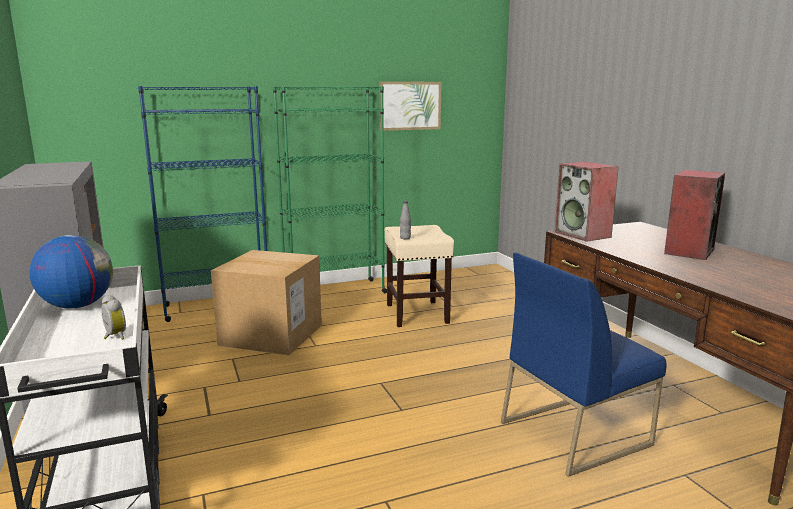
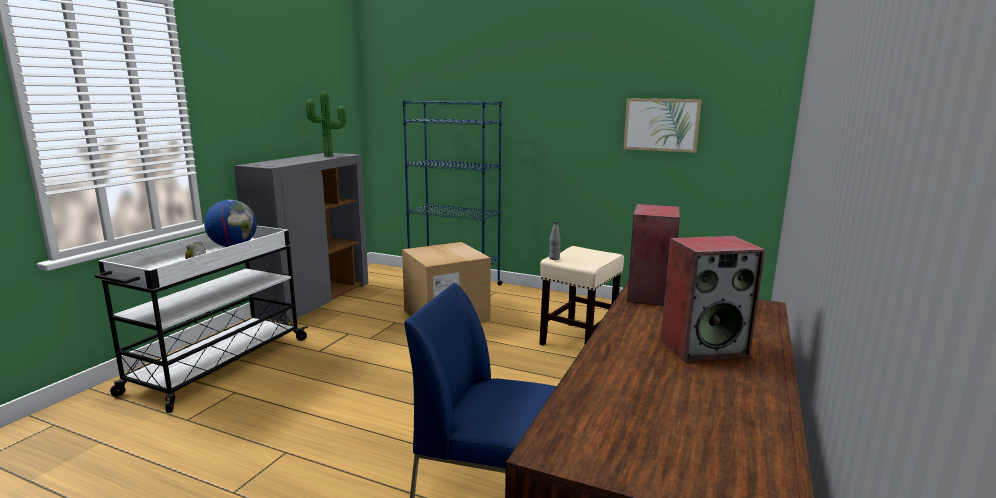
camera: 45 degrees right, 0 degrees up
green bookcase [273,86,387,293] -> none
none -> potted plant [306,91,346,157]

